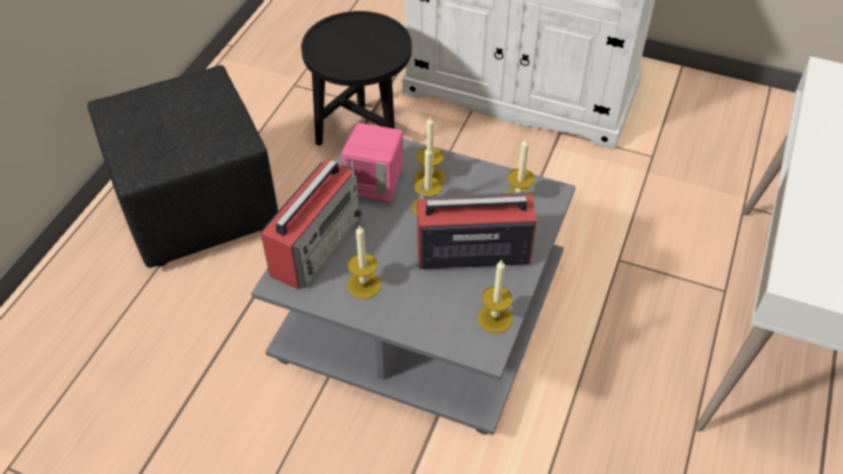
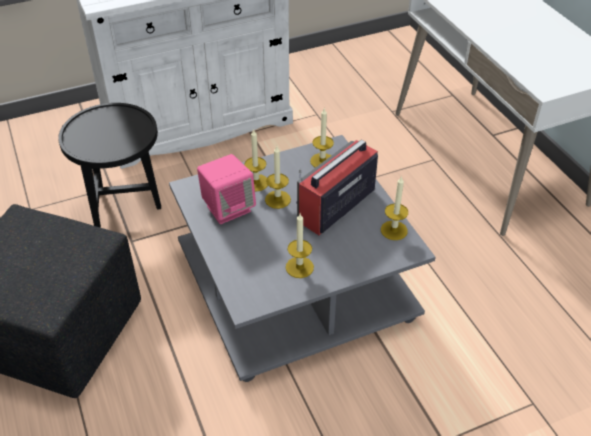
camera: 45 degrees left, 5 degrees down
radio [261,160,363,289] -> none

